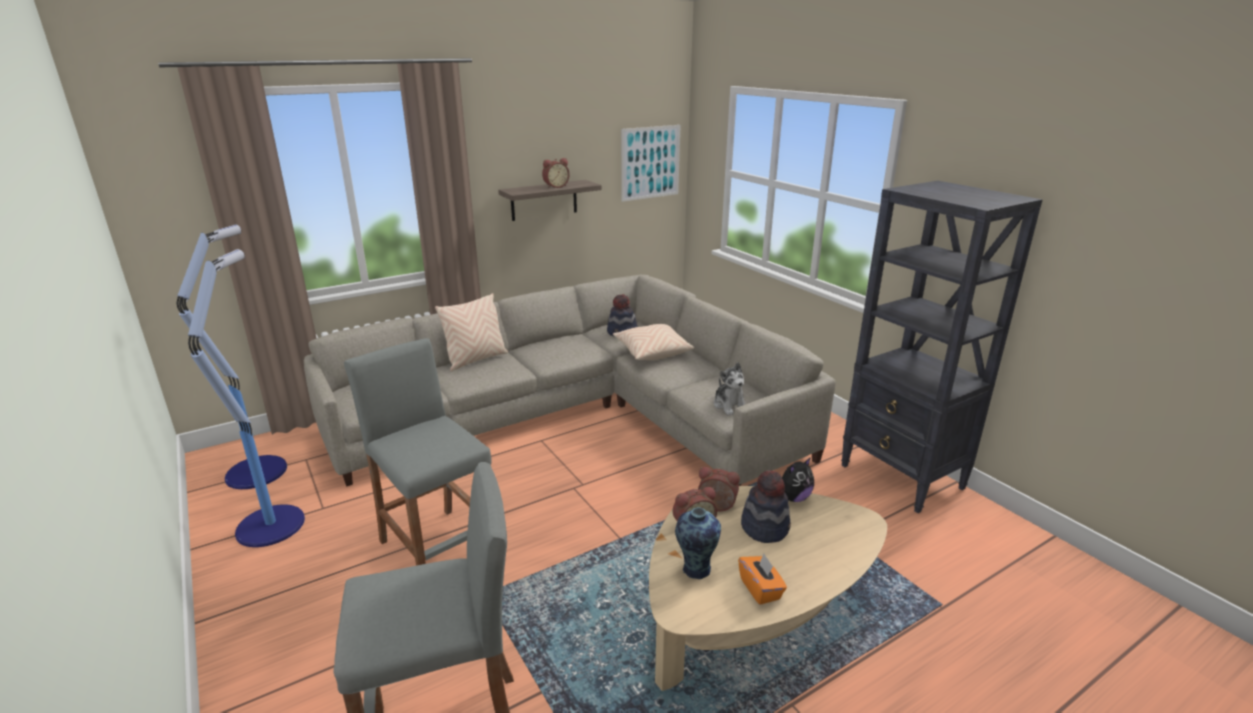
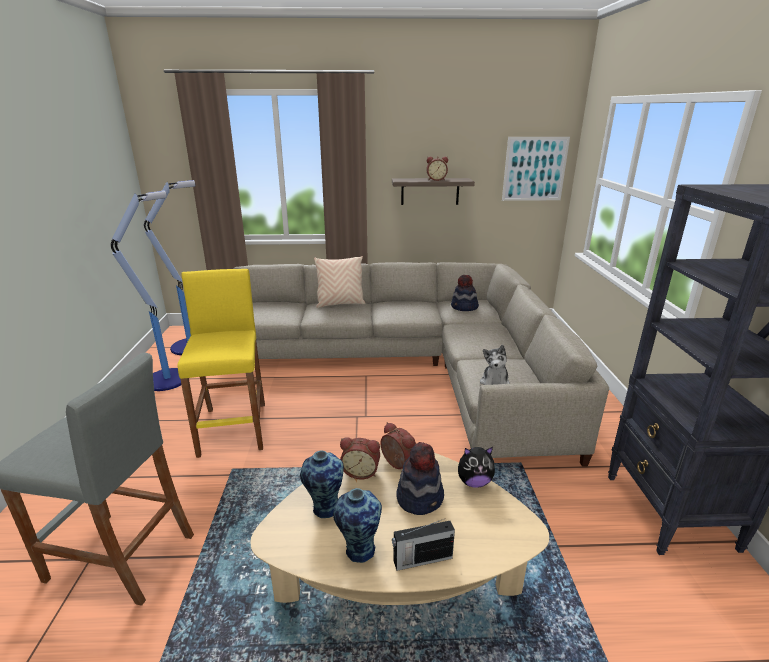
camera: 30 degrees right, 0 degrees up
grey stool [344,338,492,566] -> yellow stool [178,269,265,458]
beige pillow [613,324,694,360] -> none
orange tissue box [738,554,787,605] -> vase [333,488,382,563]
none -> radio [392,518,455,571]

